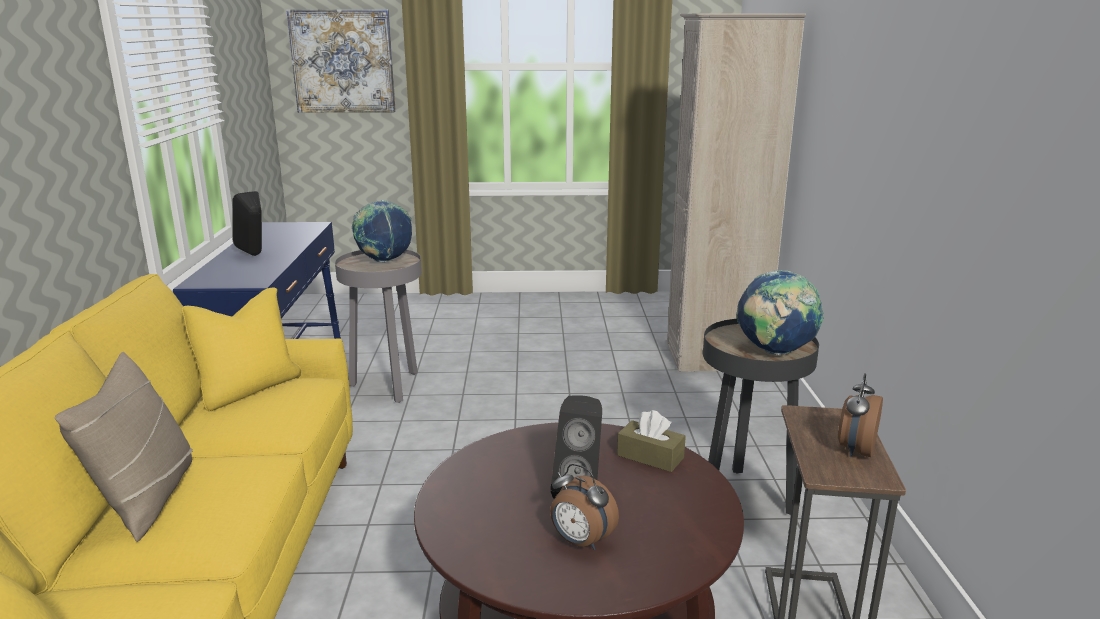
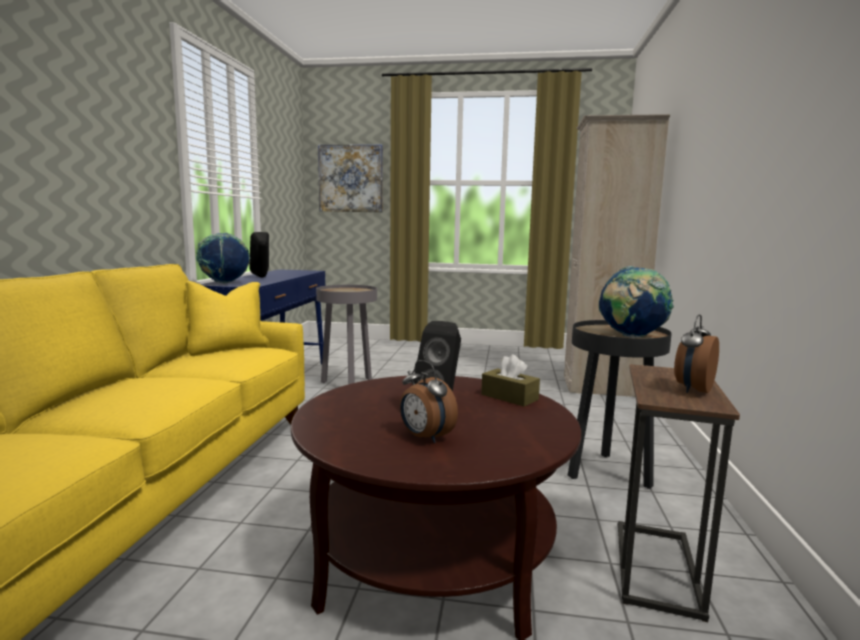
camera: 10 degrees right, 10 degrees down
beige pillow [55,352,193,542] -> none
globe [352,200,412,262] -> globe moved to [196,233,250,284]

